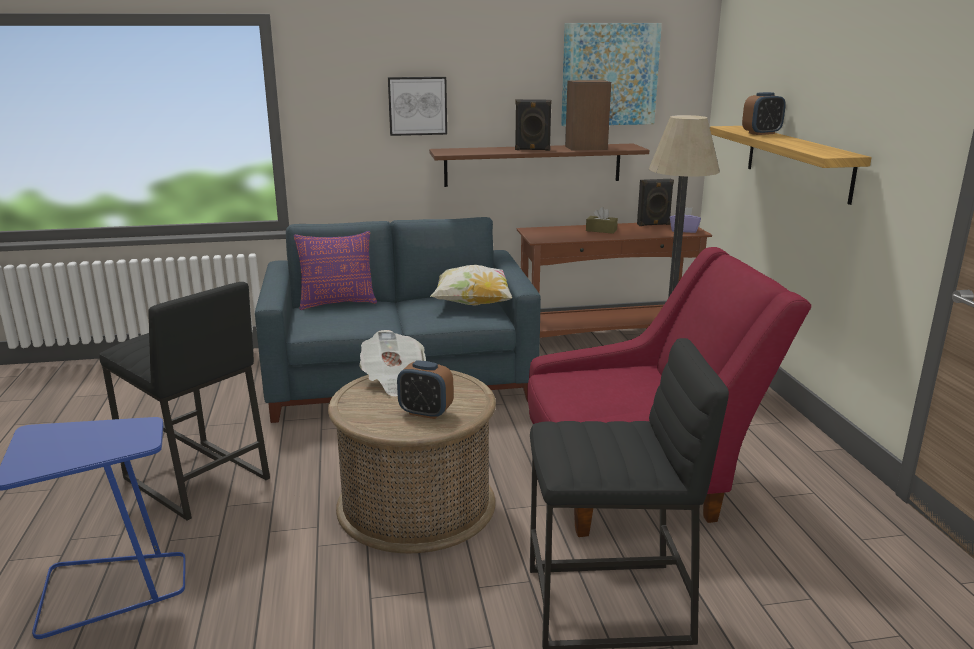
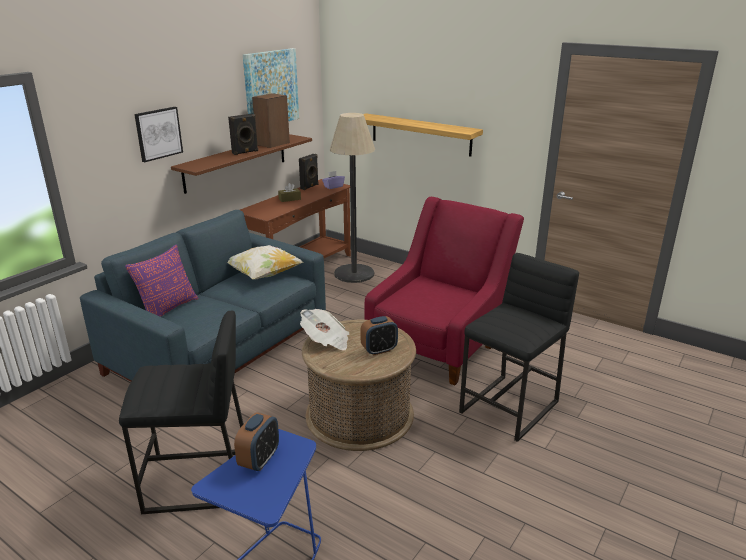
camera: 45 degrees left, 5 degrees up
alarm clock [742,92,786,135] -> alarm clock moved to [234,412,279,471]

